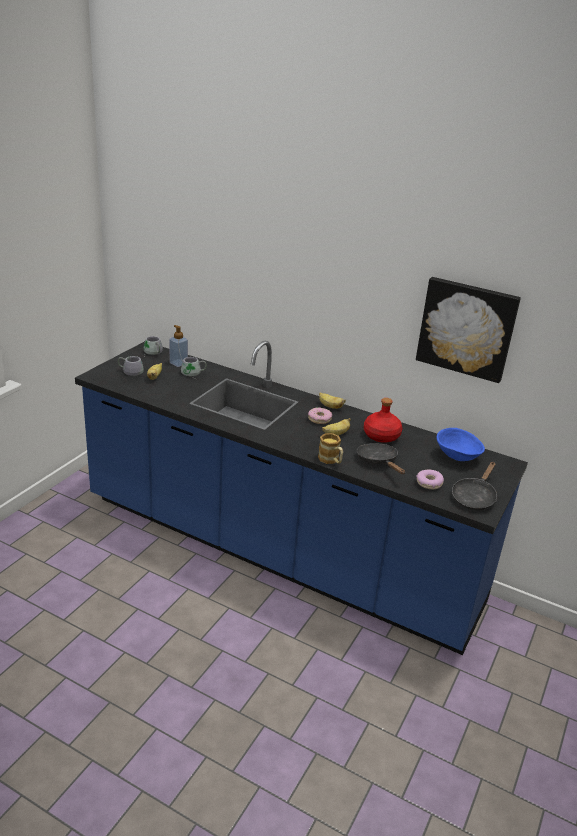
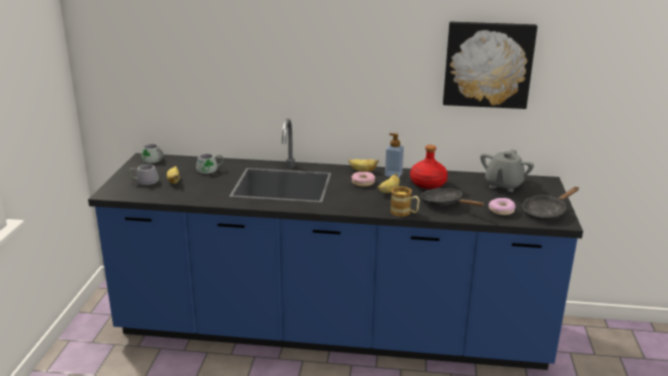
camera: 20 degrees left, 5 degrees down
soap dispenser [169,325,188,367] -> soap dispenser moved to [385,133,404,178]
blue bowl [437,428,485,461] -> grey teapot [480,149,534,192]
black frying pan [452,462,497,510] -> black frying pan turned 45 degrees clockwise [523,187,579,221]

